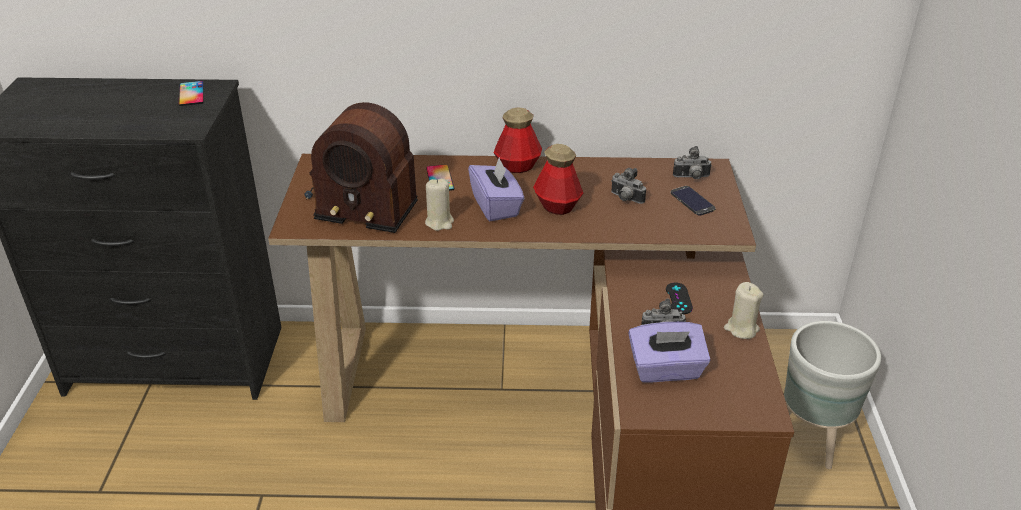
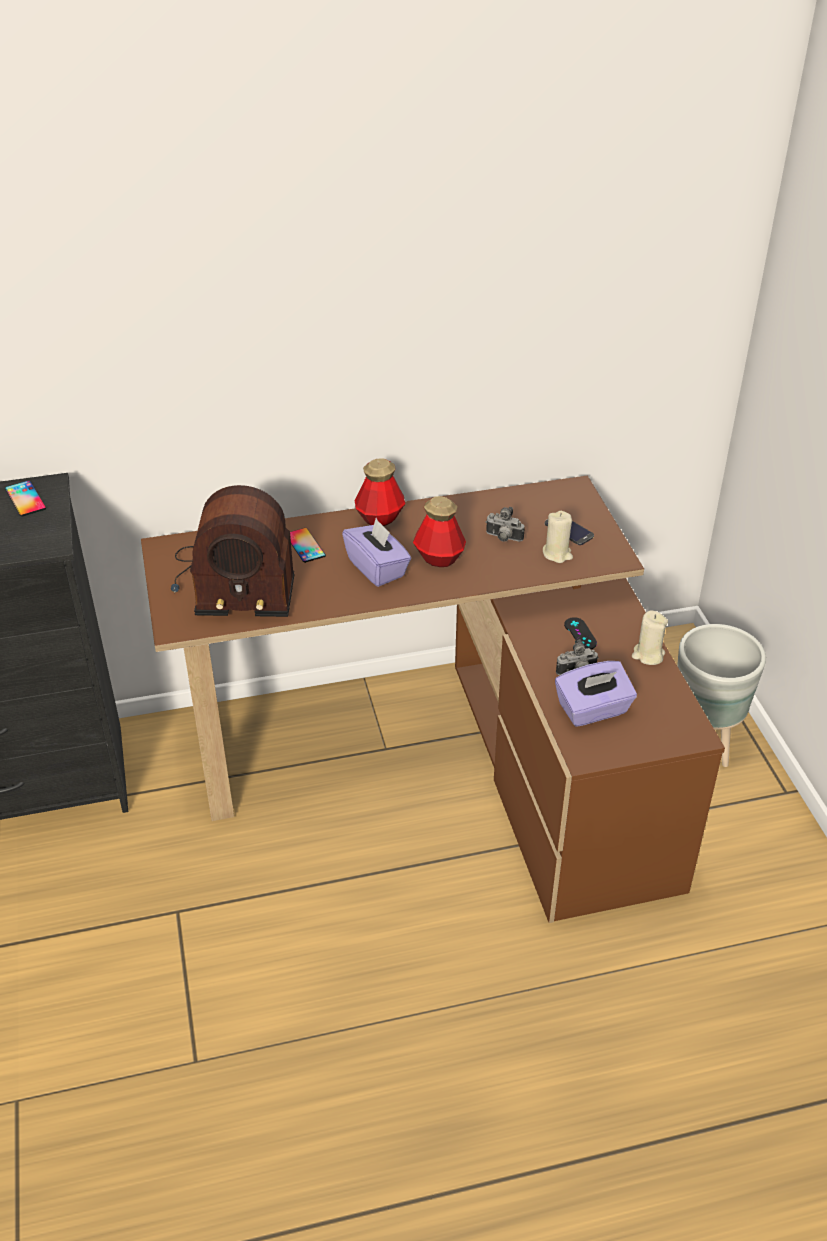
camera: 15 degrees left, 5 degrees up
beige candle [425,178,454,231] -> beige candle moved to [543,511,573,563]
camera [673,146,712,179] -> none

